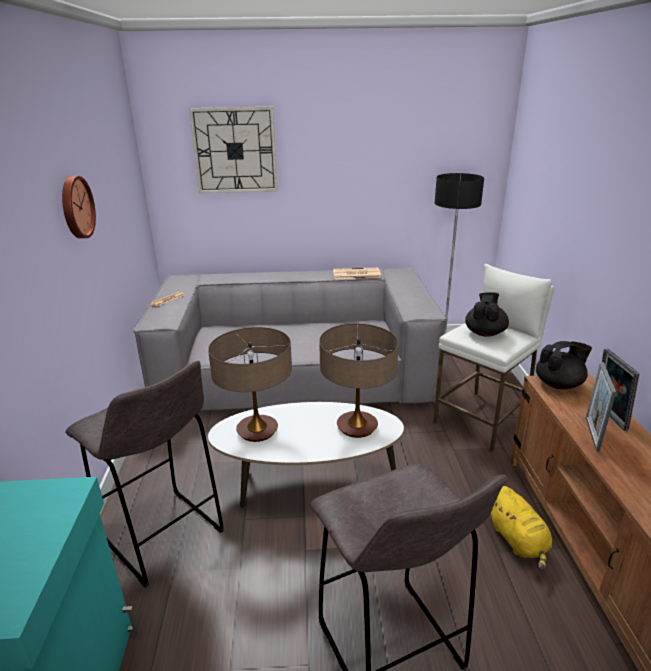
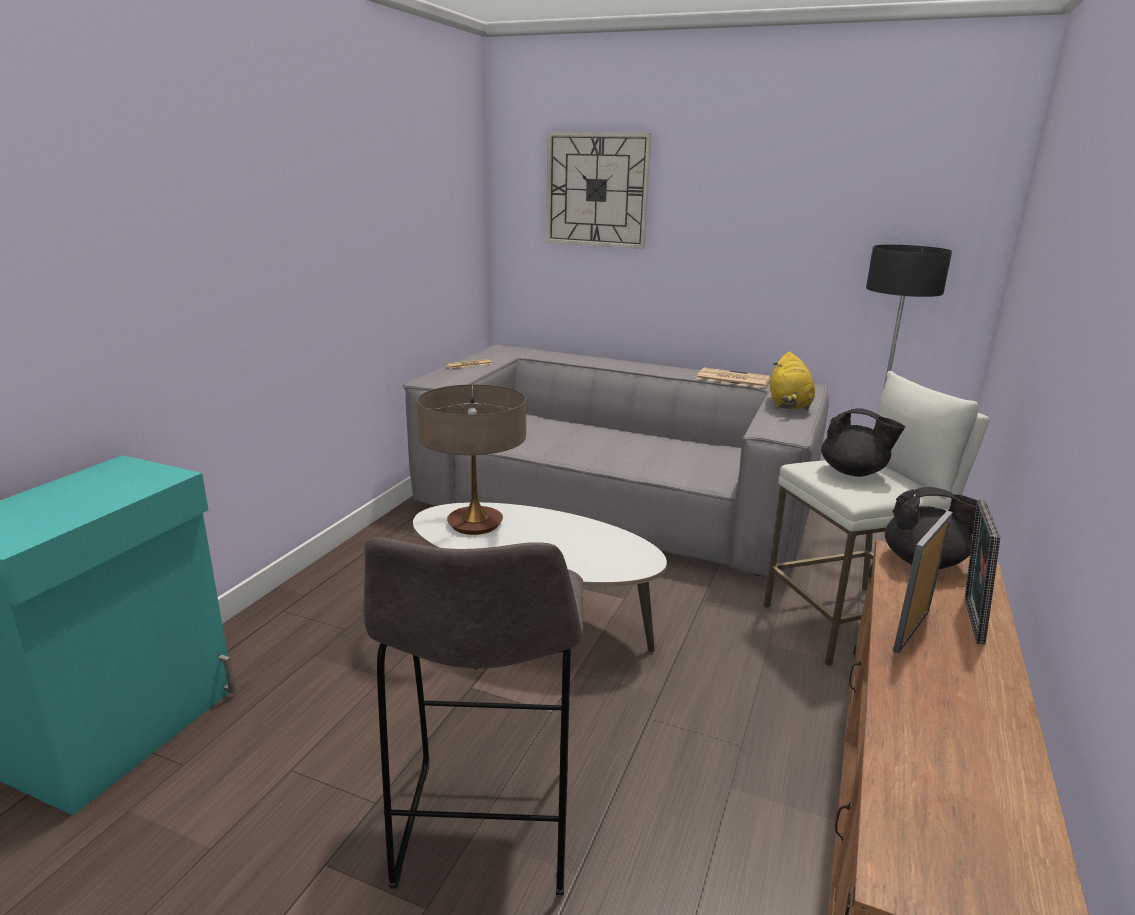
camera: 25 degrees right, 5 degrees down
wall clock [62,176,96,239] -> none
grey stool [65,361,224,587] -> none
table lamp [319,324,399,438] -> none
black teapot [465,292,509,337] -> black teapot turned 75 degrees clockwise [821,408,905,477]
yellow plush toy [491,486,552,570] -> yellow plush toy moved to [770,352,815,410]

